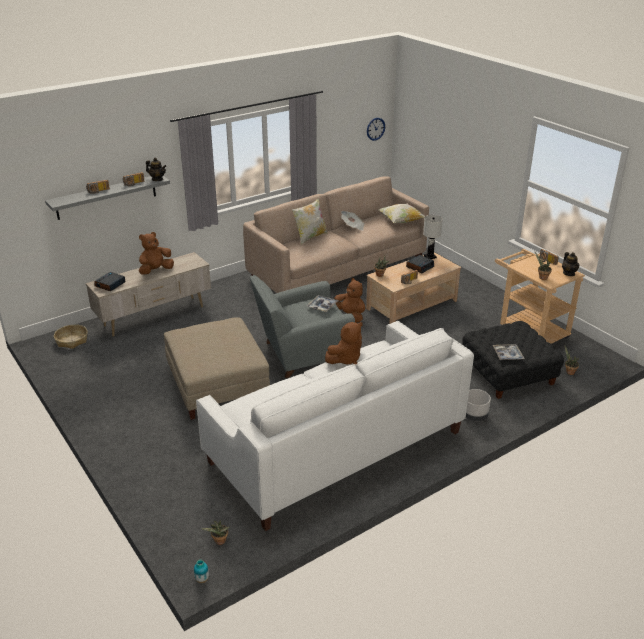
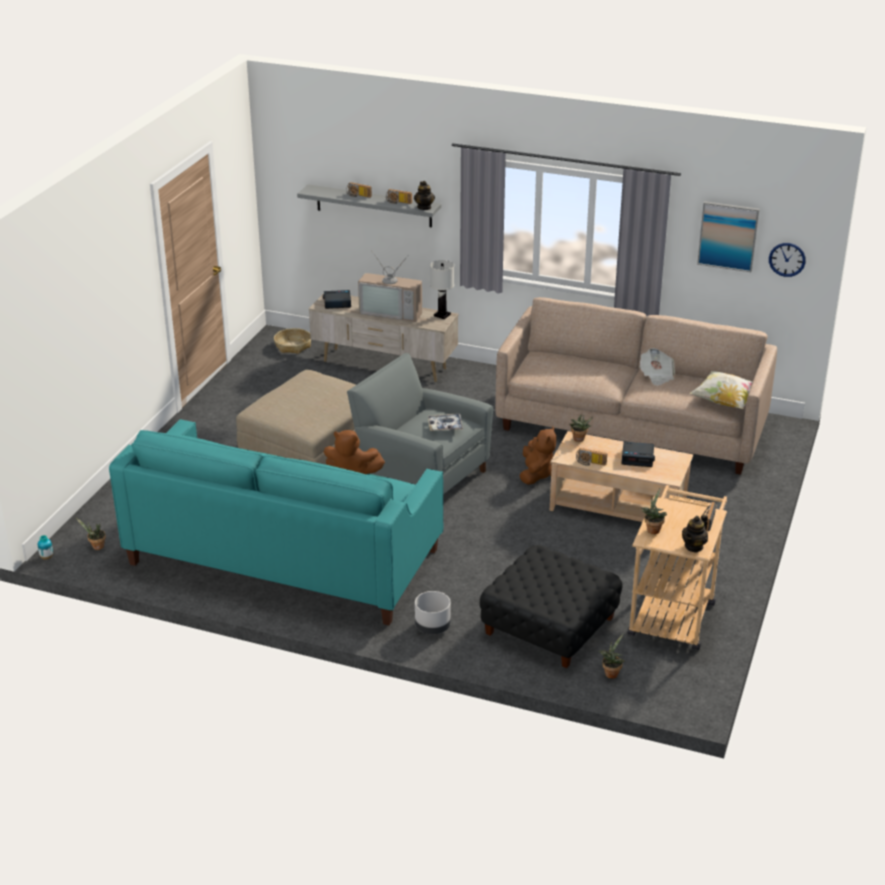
camera: 55 degrees right, 0 degrees up
brown plush toy [139,232,174,275] -> television [358,250,422,322]
white sofa [196,321,474,531] -> turquoise sofa [109,419,443,625]
pillow [292,198,328,245] -> none
white table lamp [423,215,443,259] -> white table lamp moved to [430,260,454,319]
tray [493,344,525,360] -> none
none -> picture [697,201,759,272]

